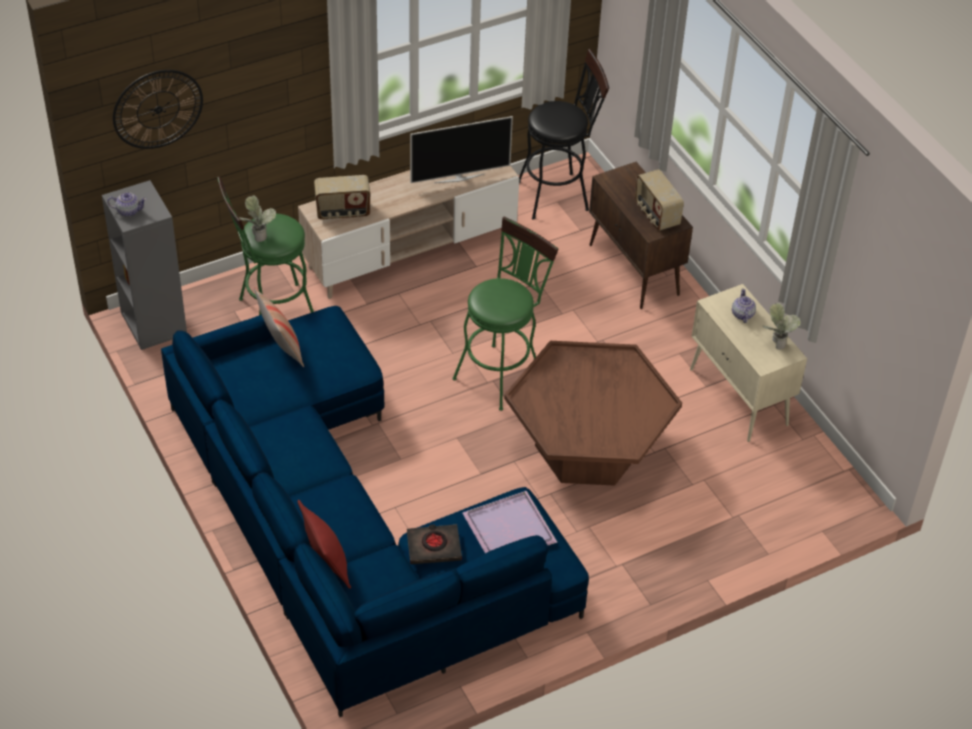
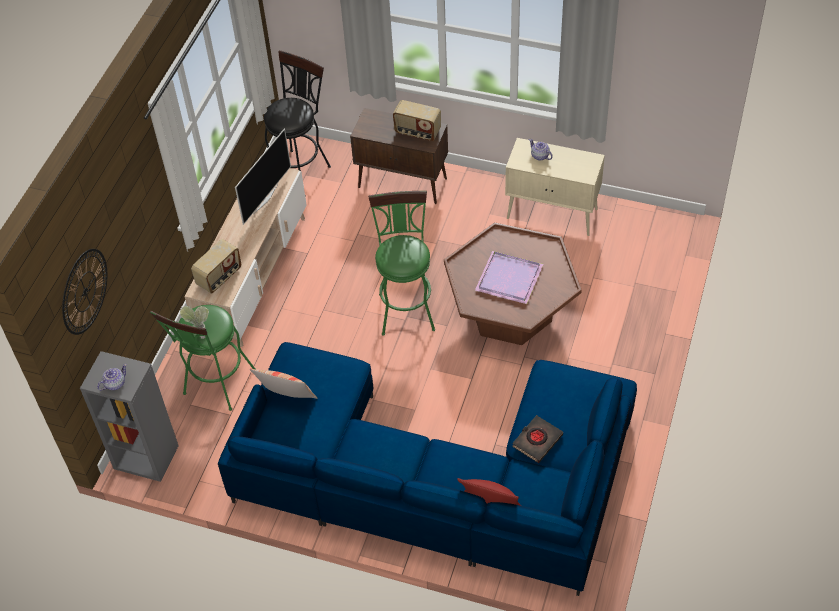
camera: 40 degrees left, 5 degrees up
purple tray [462,491,557,553] -> purple tray moved to [475,251,543,304]
potted plant [763,303,801,350] -> none

